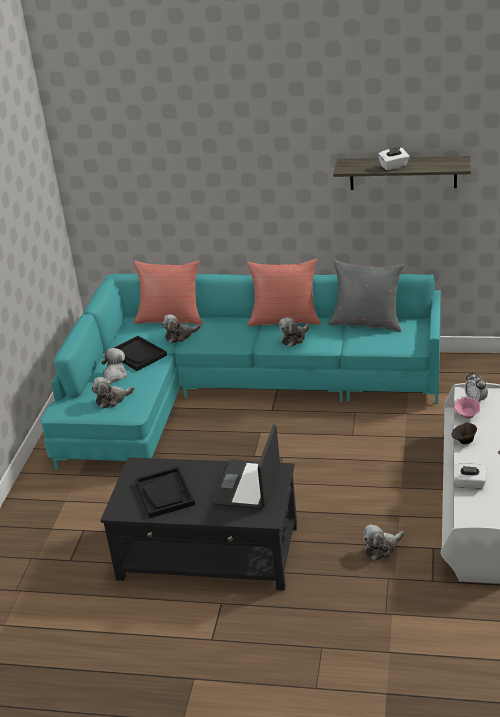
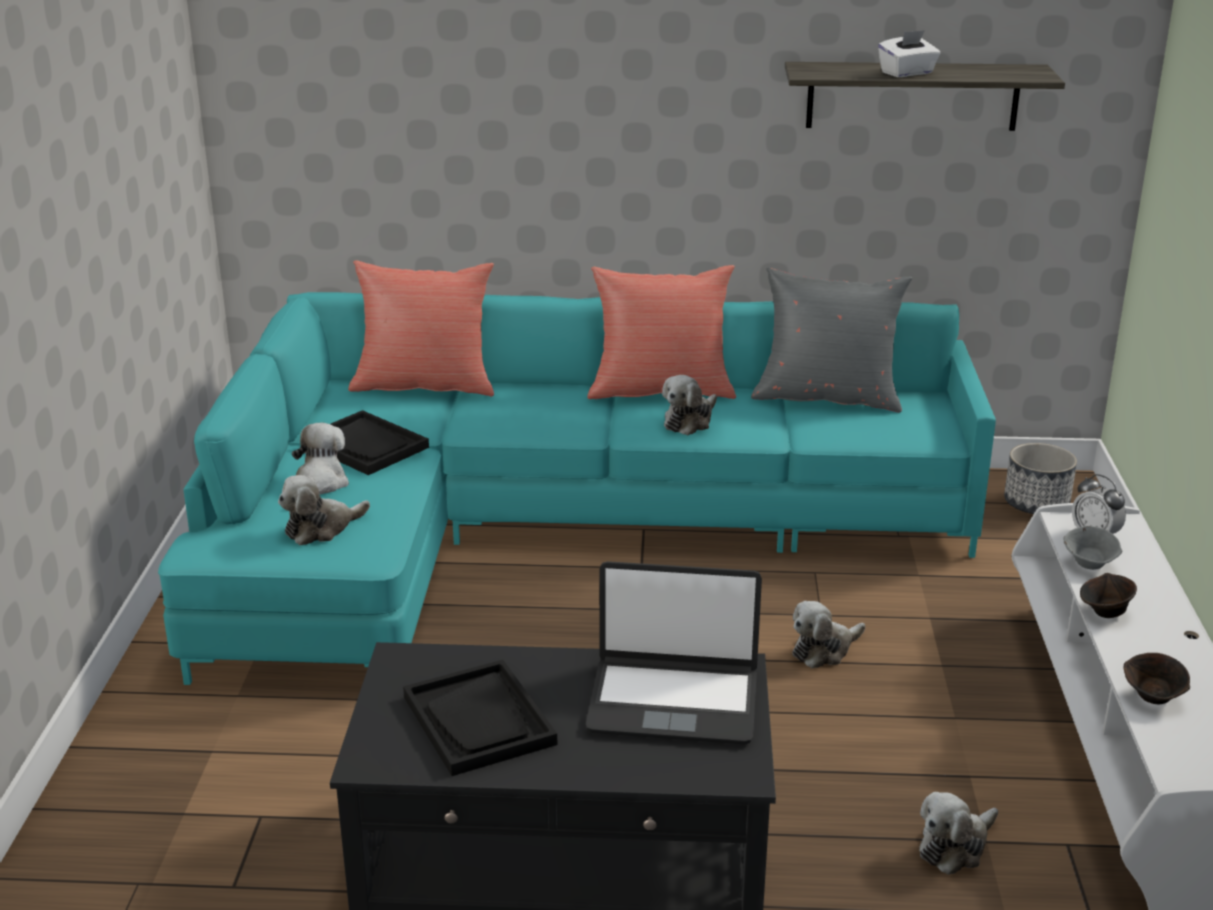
camera: 10 degrees left, 5 degrees down
plush toy [162,314,201,343] -> plush toy moved to [792,601,865,668]
laptop [213,424,280,509] -> laptop turned 90 degrees counterclockwise [585,561,762,744]
white tissue box [453,463,487,489] -> brown bowl [1124,653,1190,704]
pink bowl [454,397,480,419] -> grey bowl [1063,526,1122,570]
none -> planter [1004,443,1077,514]

